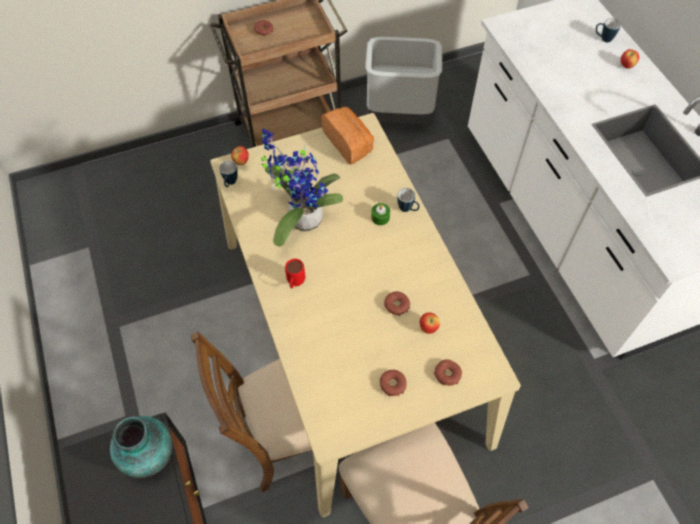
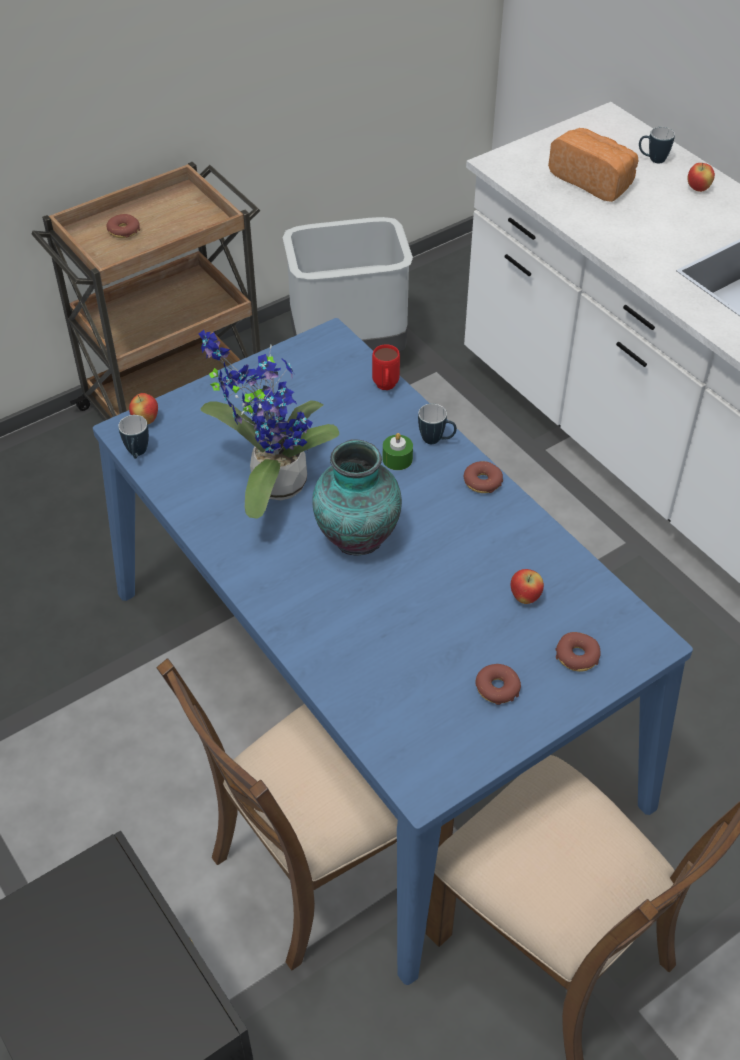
camera: 15 degrees left, 10 degrees down
vase [110,416,172,478] -> vase moved to [313,439,402,556]
beige dining table [210,113,521,517] -> blue dining table [93,318,693,985]
red mug [285,259,305,289] -> red mug moved to [372,344,400,390]
bread [321,107,374,165] -> bread moved to [548,128,638,202]
donut [384,291,410,316] -> donut moved to [464,461,503,493]

